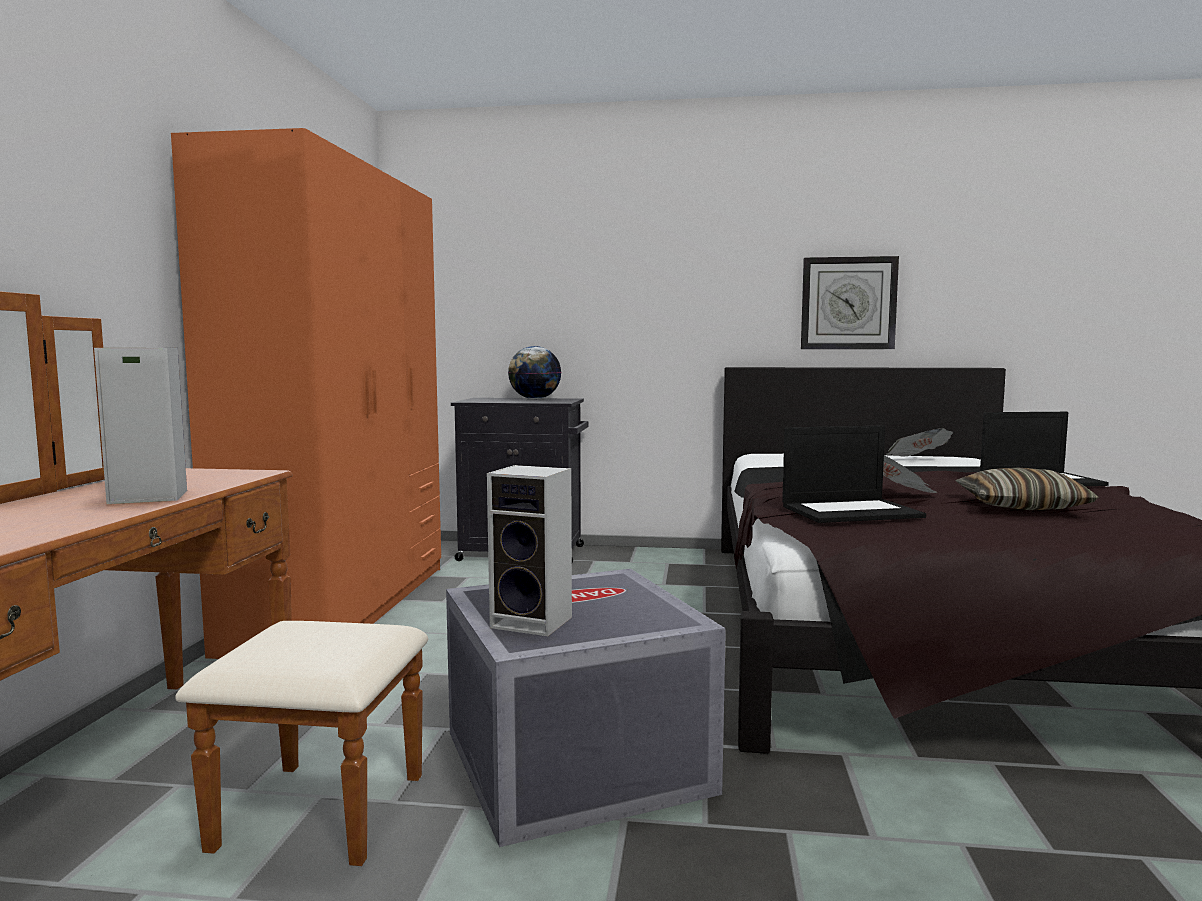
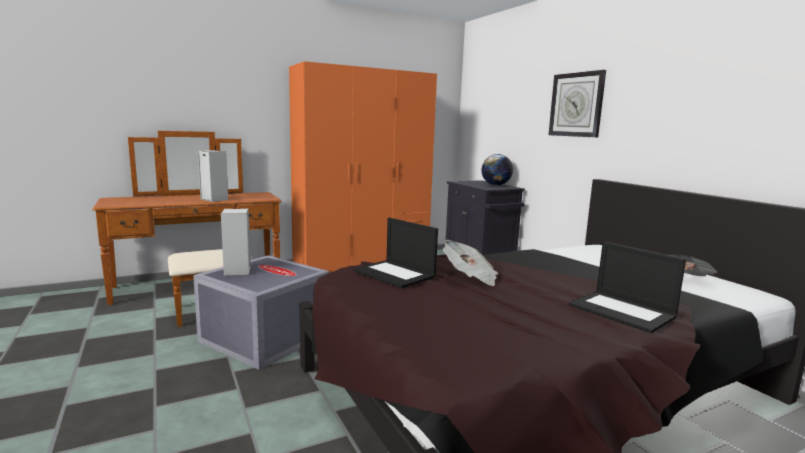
camera: 55 degrees right, 5 degrees up
wall clock [801,256,899,349] -> wall clock moved to [549,70,606,138]
pillow [956,468,1099,510] -> none

